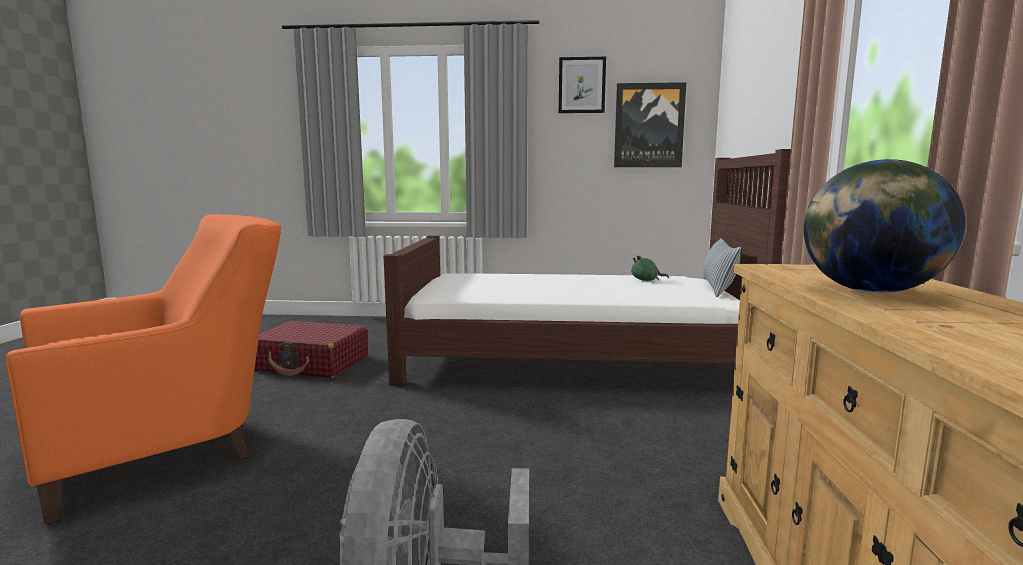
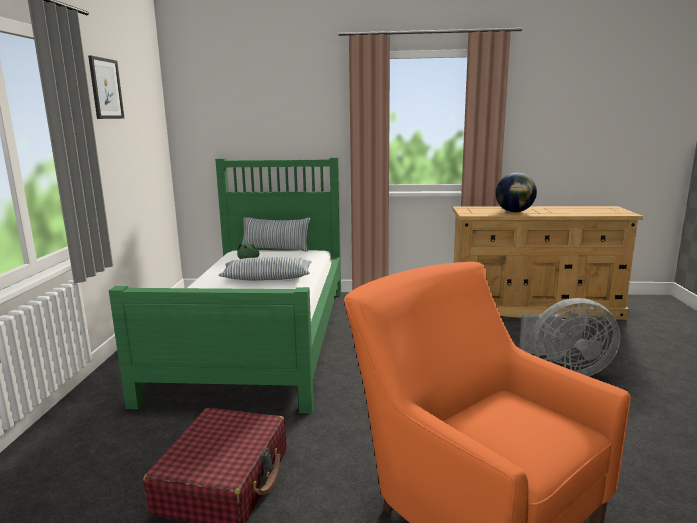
camera: 90 degrees left, 5 degrees up
brown bed [384,149,791,386] -> green bed [109,157,341,414]
picture [614,82,686,167] -> none
none -> pillow [218,257,312,280]

